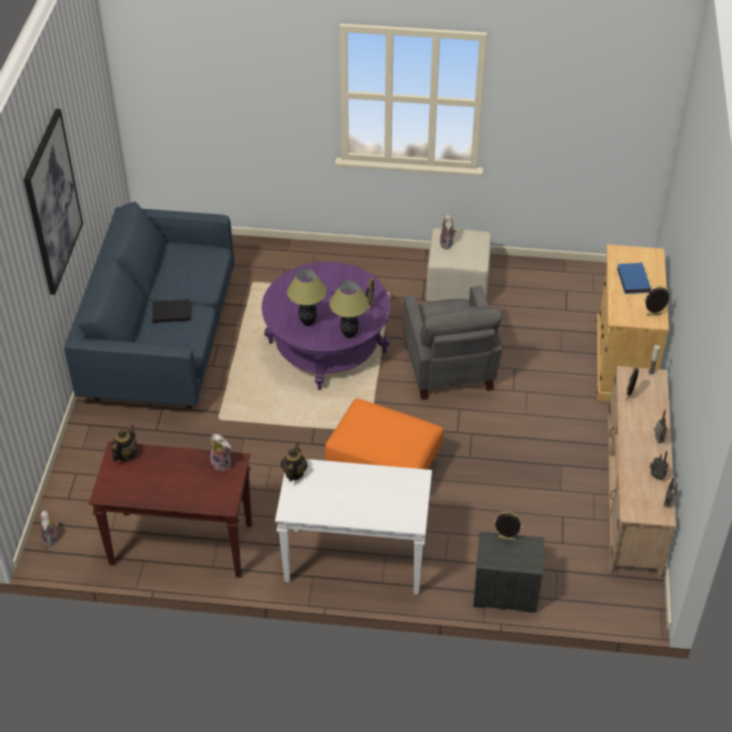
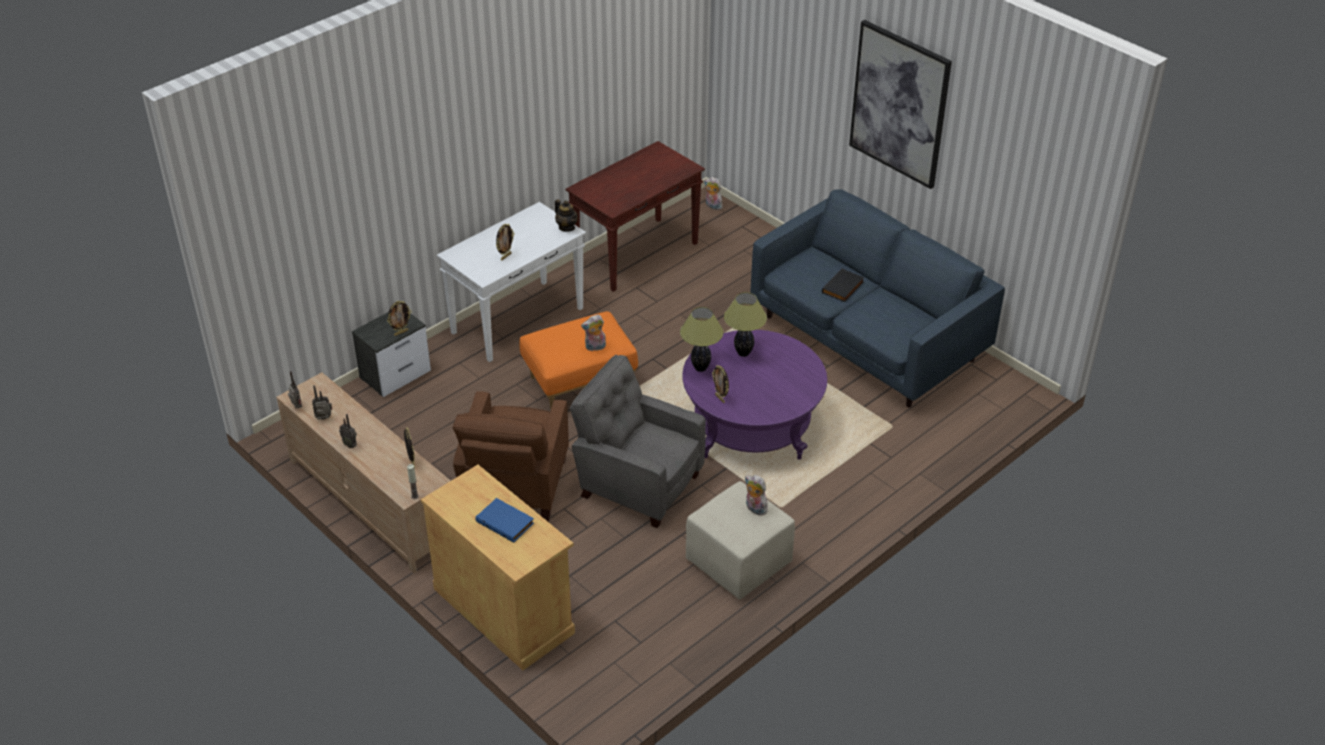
camera: 130 degrees right, 5 degrees down
teapot [112,425,137,461] -> none
plush toy [211,434,232,472] -> plush toy moved to [581,314,606,351]
picture frame [644,286,670,316] -> picture frame moved to [496,224,514,260]
none -> brown armchair [452,391,569,522]

